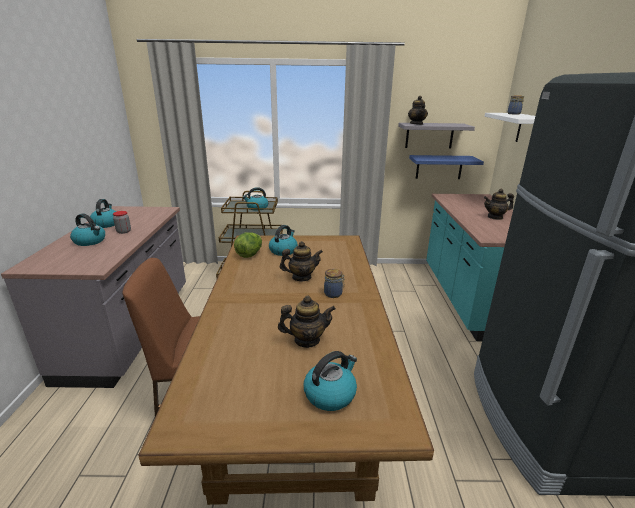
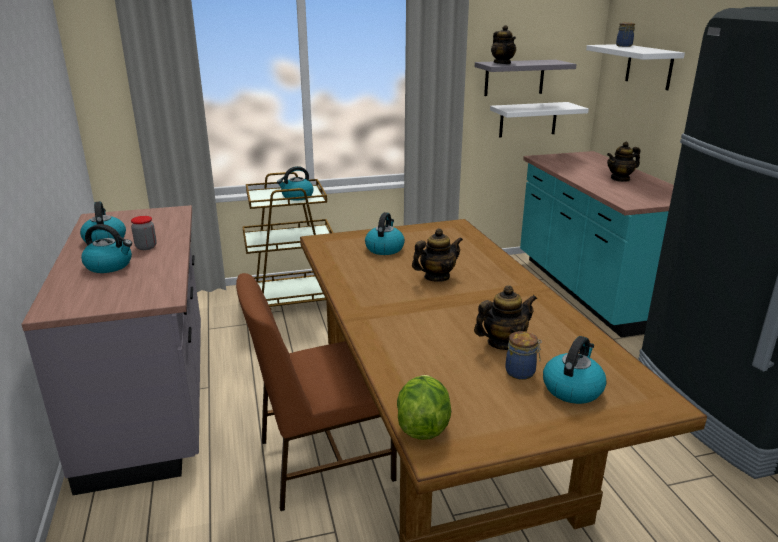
camera: 15 degrees left, 0 degrees up
lettuce [234,232,262,258] -> lettuce moved to [397,375,451,440]
jar [324,269,345,298] -> jar moved to [505,331,542,380]
blue shelf [409,155,484,179] -> white shelf [490,102,589,138]

